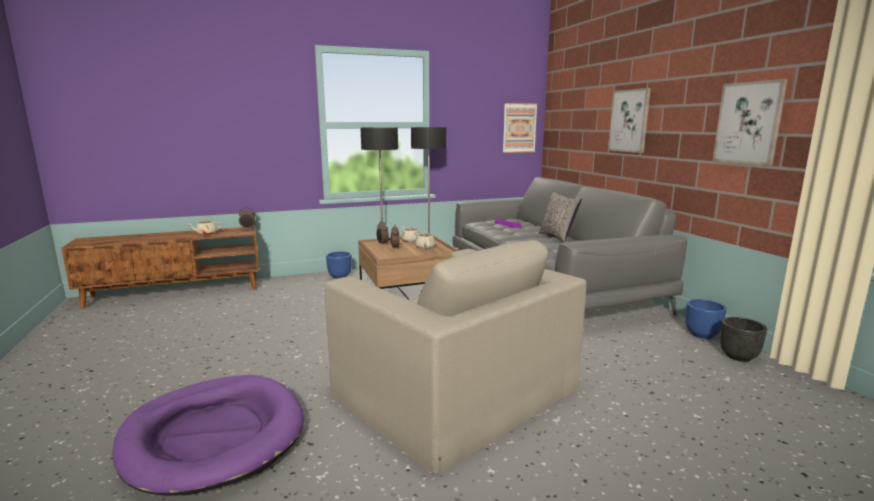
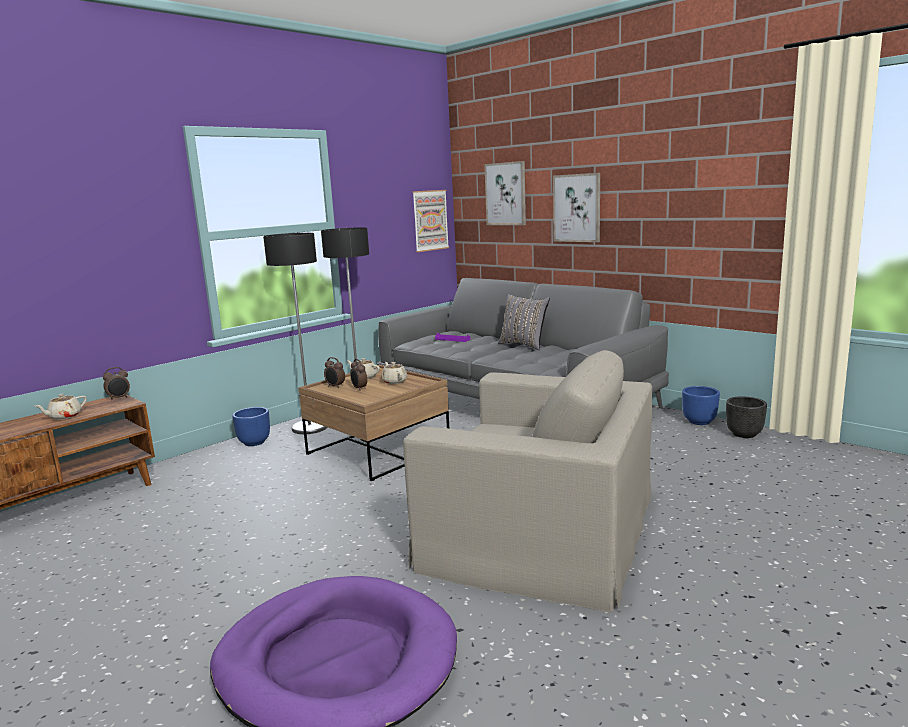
camera: 25 degrees left, 0 degrees up
picture [712,79,788,166] -> picture moved to [485,161,526,225]

